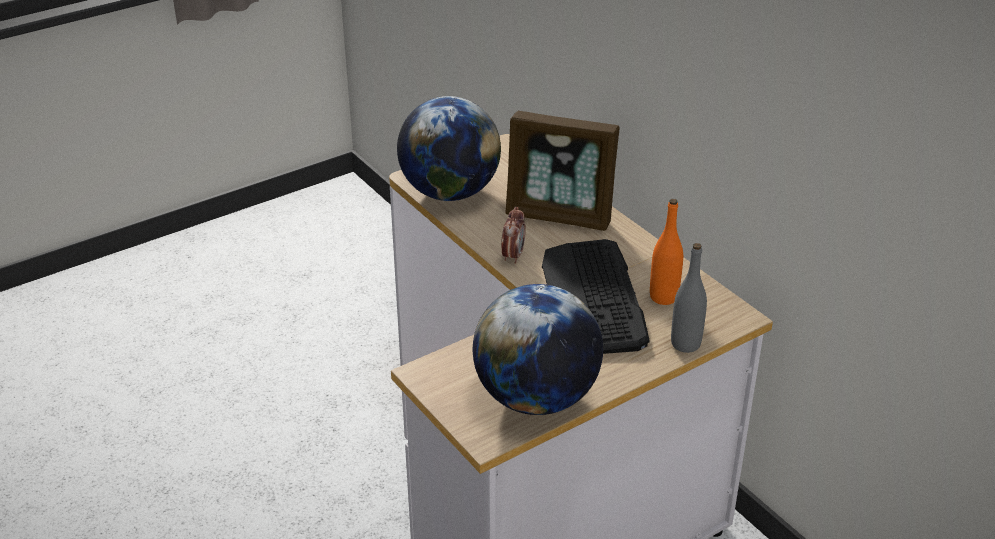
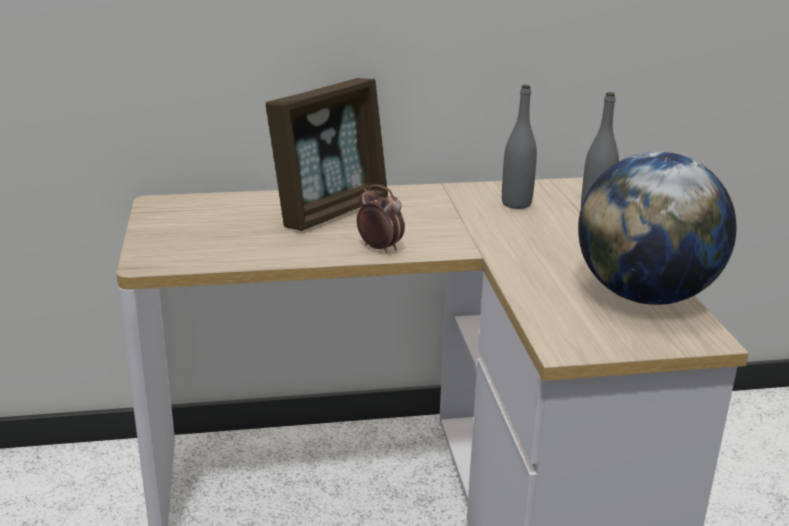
camera: 65 degrees left, 10 degrees down
globe [397,96,501,201] -> none
keyboard [542,239,650,354] -> none
orange bottle [650,199,683,305] -> grey bottle [502,84,537,209]

